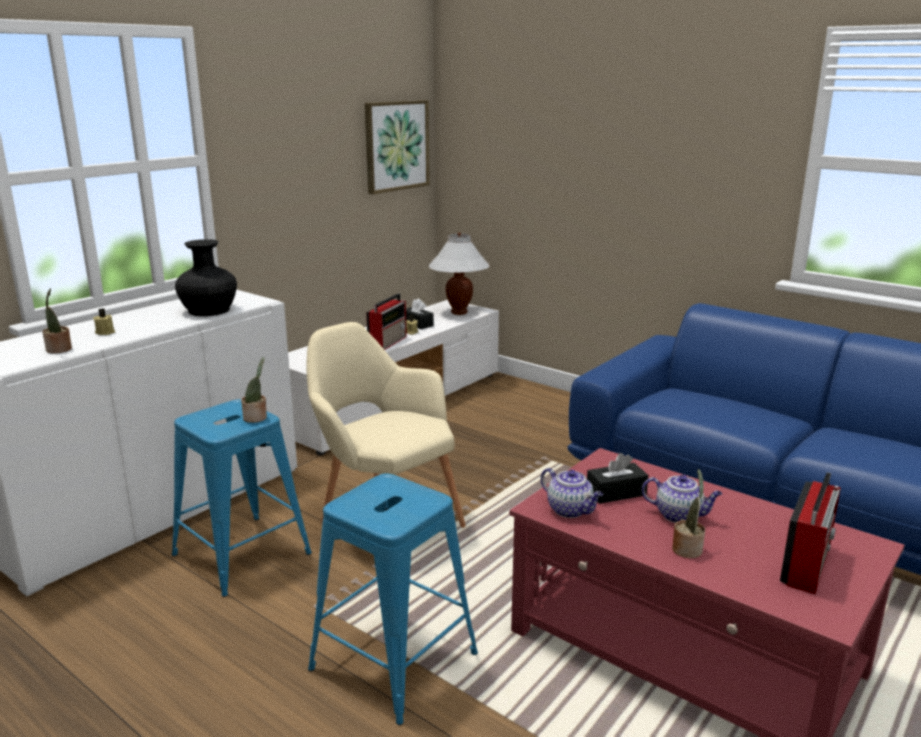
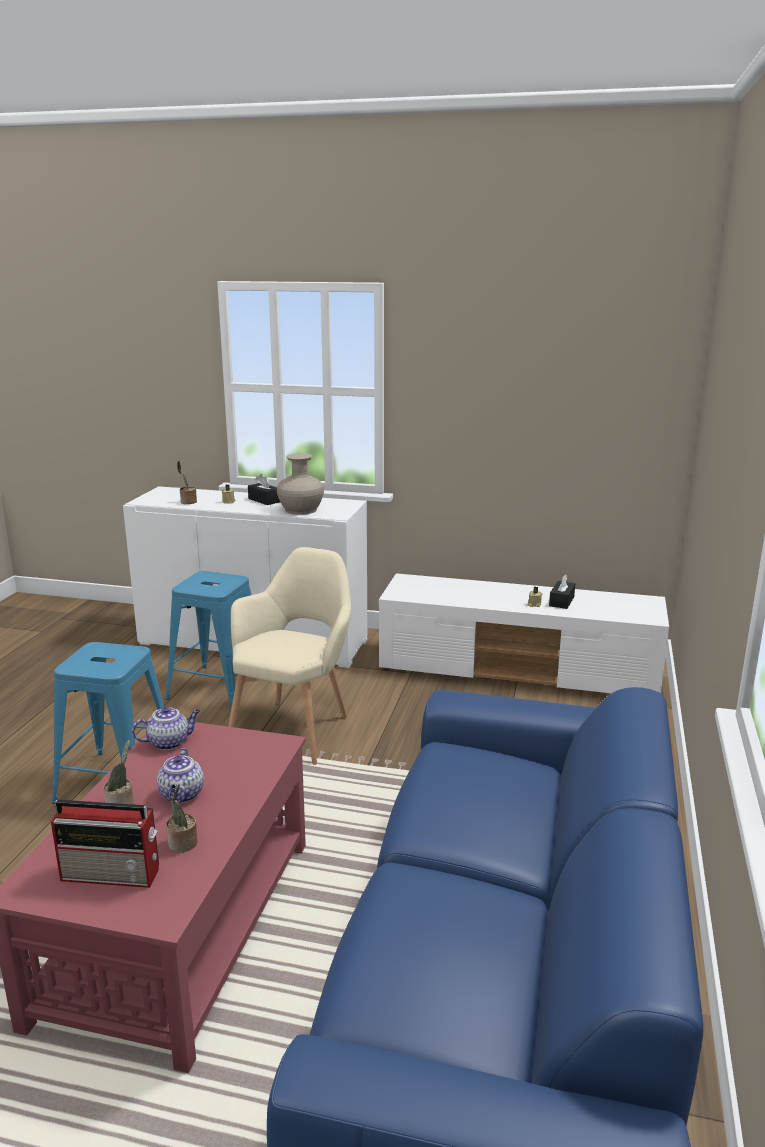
camera: 65 degrees right, 0 degrees up
black vase [175,239,237,316] -> beige vase [277,453,324,515]
potted plant [241,357,267,423] -> potted plant moved to [166,784,197,852]
picture [365,100,430,194] -> none
radio [366,293,407,350] -> none
white table lamp [429,232,490,315] -> none
teapot [541,468,603,518] -> teapot turned 135 degrees counterclockwise [132,707,200,750]
black tissue box [587,453,648,504] -> black tissue box moved to [248,474,280,505]

